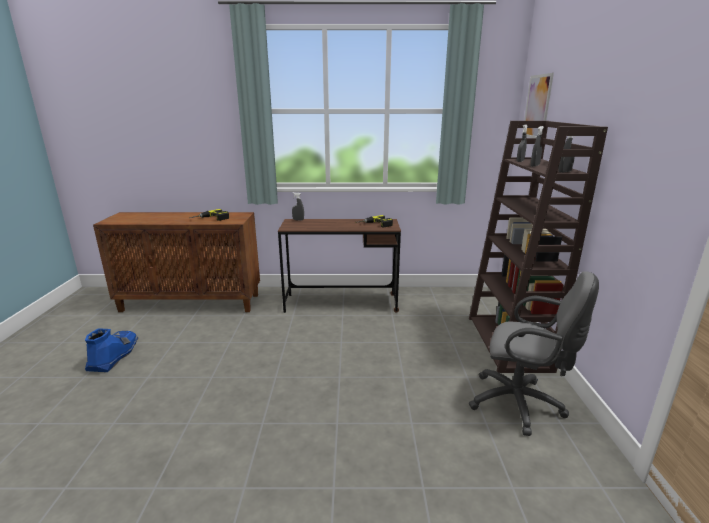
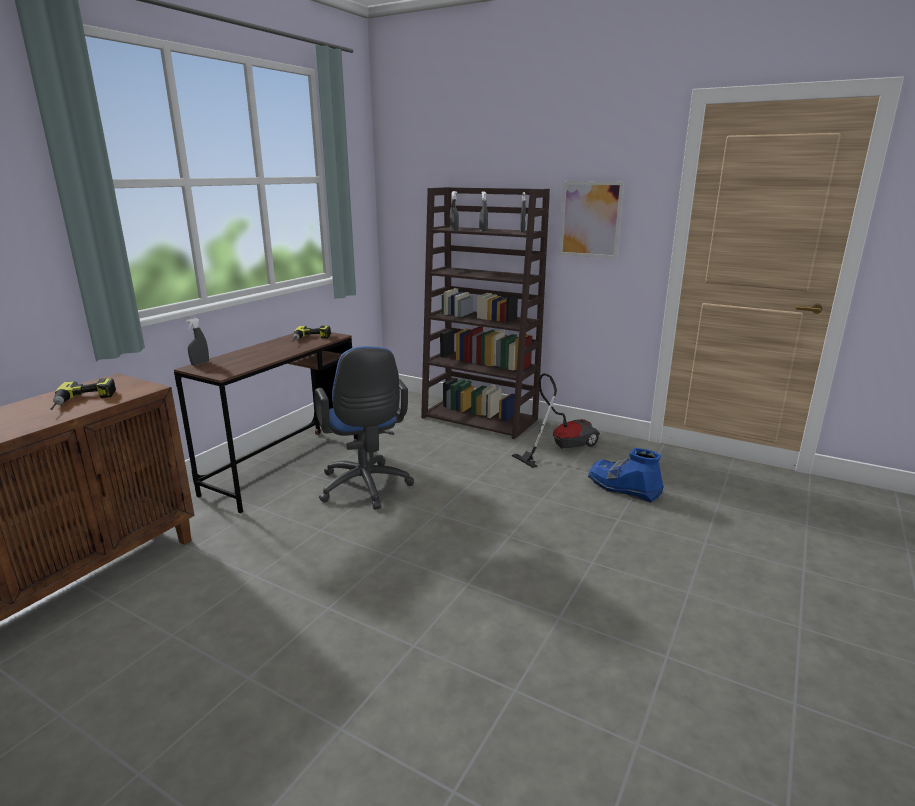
camera: 60 degrees left, 0 degrees up
blue boot [85,328,138,372] -> blue boot moved to [588,448,664,503]
grey office chair [469,271,599,436] -> vacuum cleaner [512,373,600,468]
picture [522,73,554,138] -> picture moved to [559,181,624,259]
none -> blue office chair [314,346,414,510]

